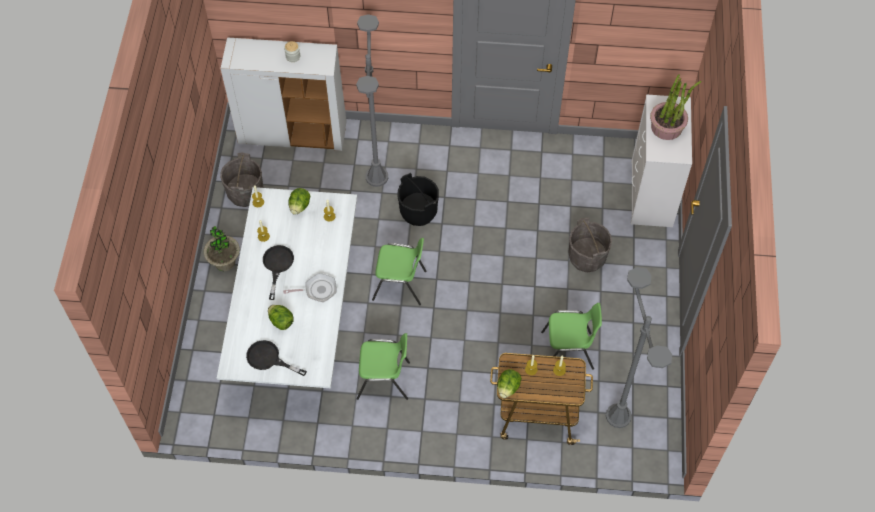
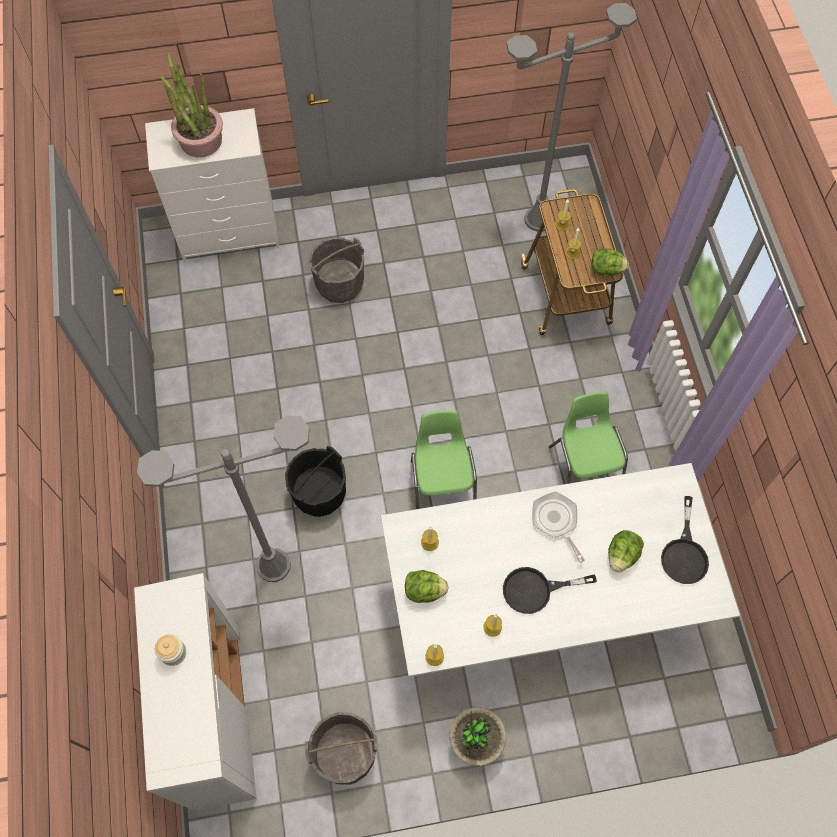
camera: 105 degrees left, 5 degrees up
green chair [541,303,602,370] -> none

